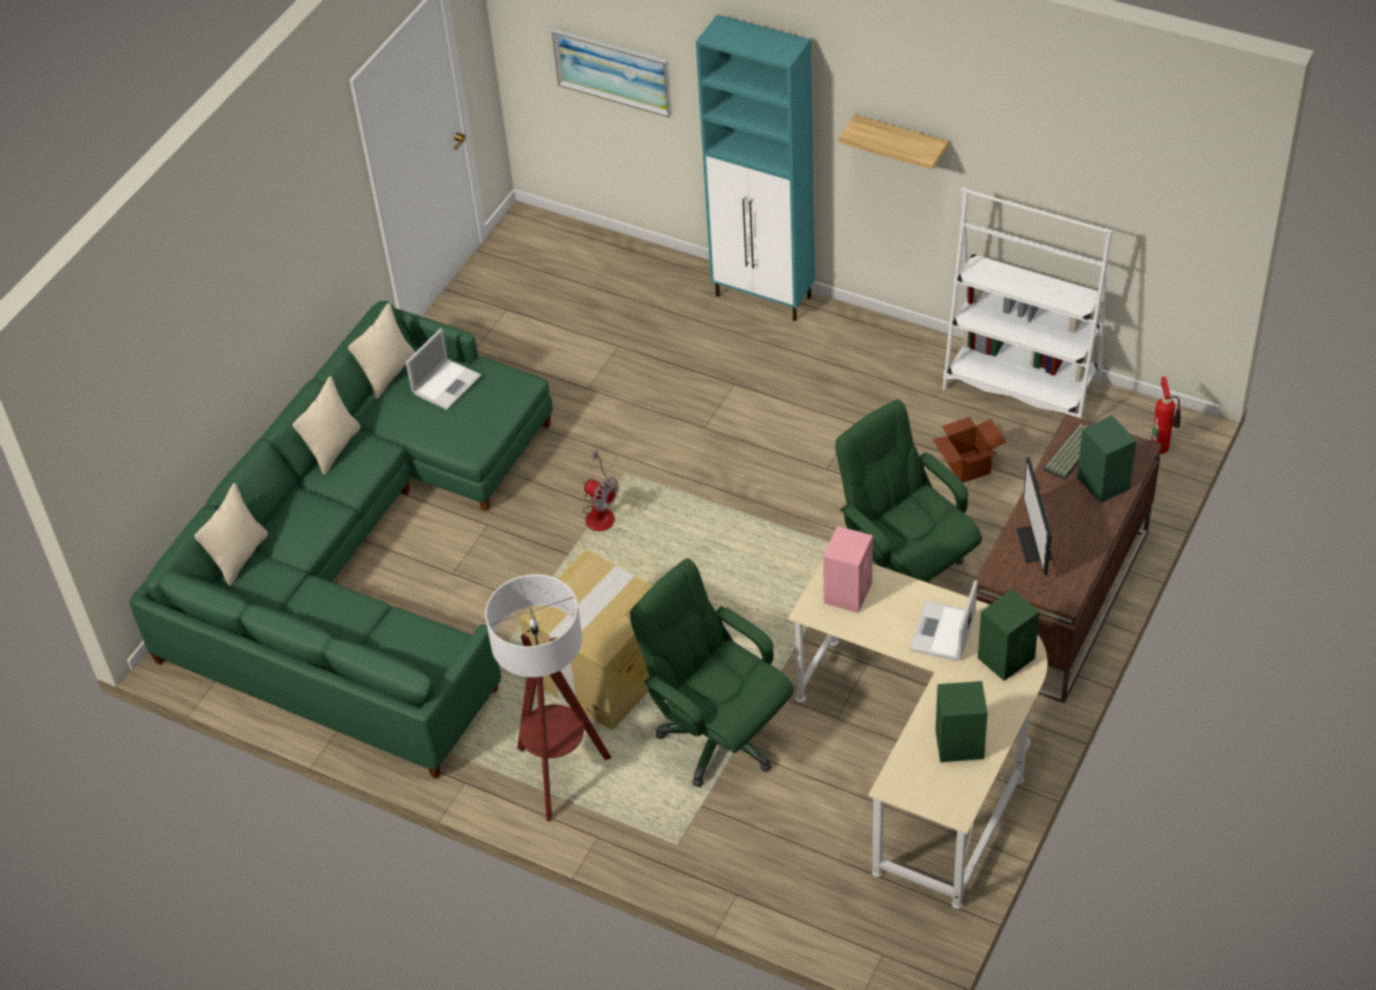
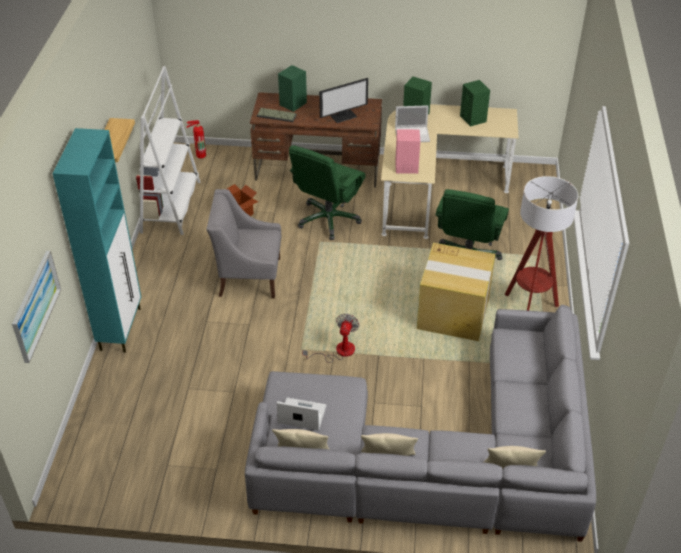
camera: 115 degrees left, 5 degrees down
green sofa [129,301,553,779] -> grey sofa [245,305,596,542]
none -> grey armchair [206,189,281,299]

